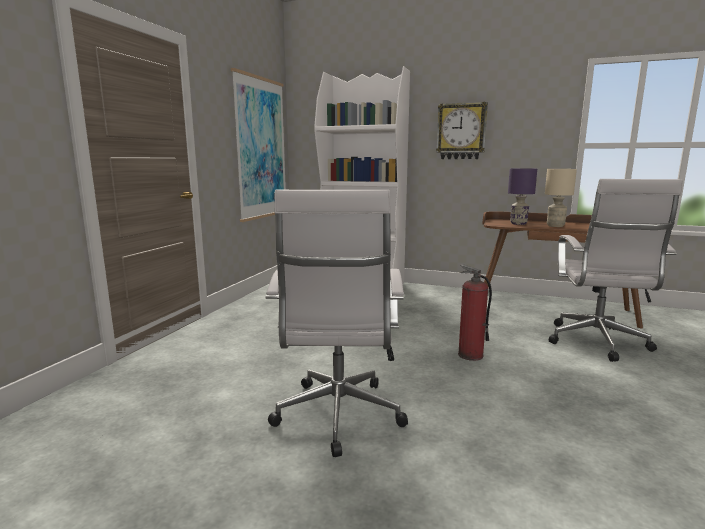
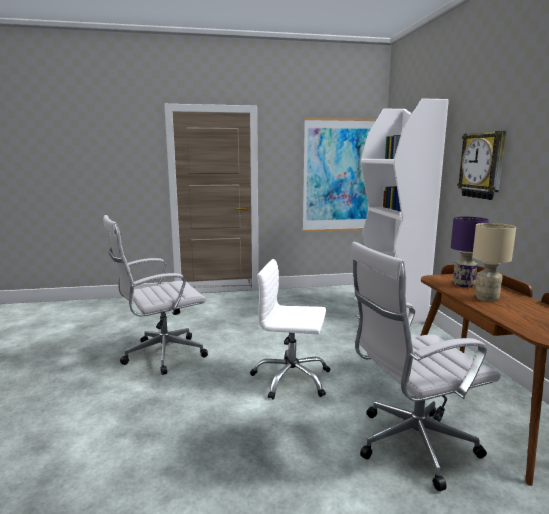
camera: 60 degrees right, 0 degrees up
fire extinguisher [458,264,492,361] -> white office chair [250,259,330,399]

